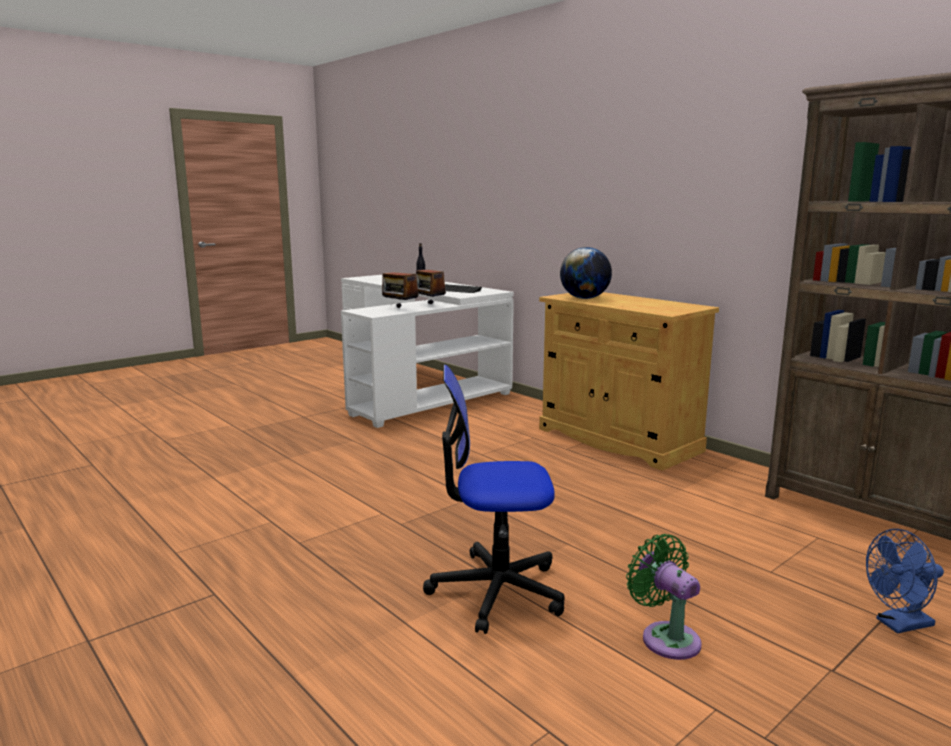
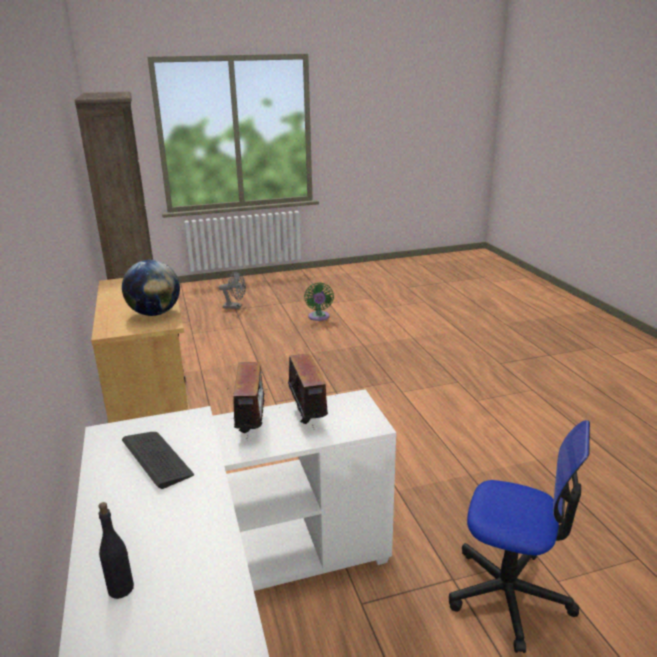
camera: 155 degrees left, 10 degrees up
office chair [423,365,564,634] -> office chair moved to [449,420,590,653]
blue fan [866,529,944,633] -> grey fan [218,271,246,309]

